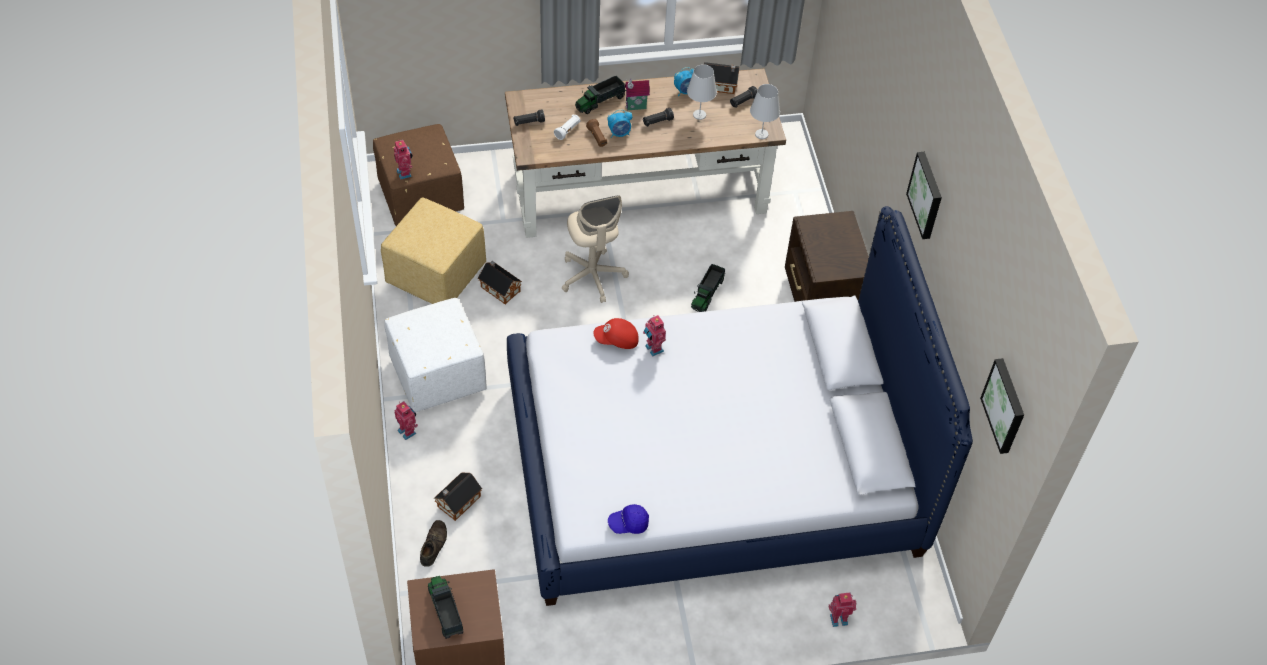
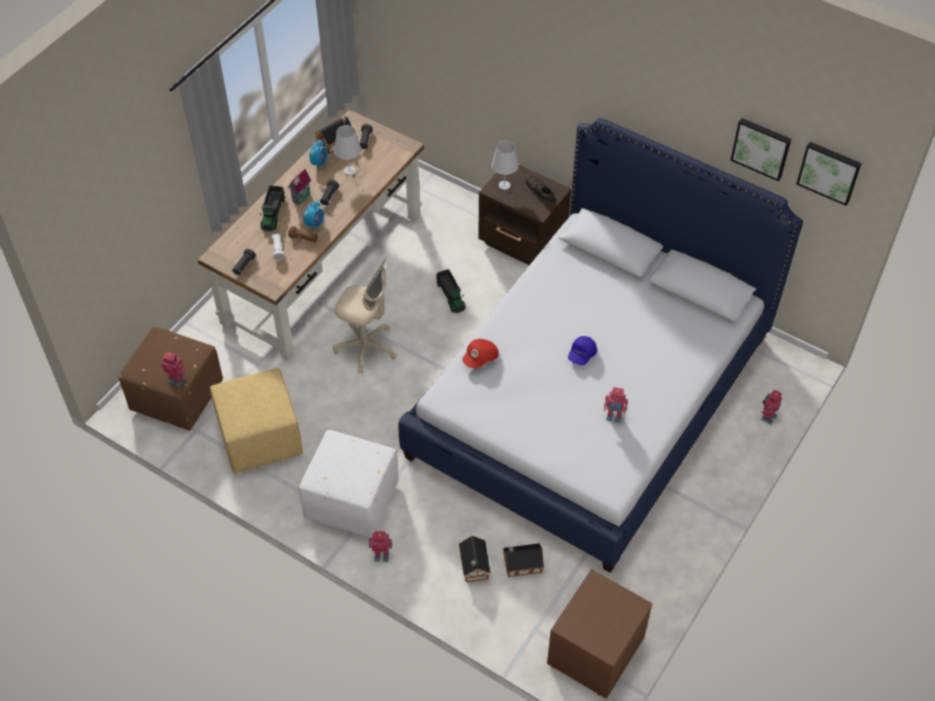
camera: 45 degrees left, 0 degrees up
brown shoe [420,520,447,567] -> brown shoe moved to [525,176,555,204]
toy truck [428,576,464,639] -> none
toy house [478,261,522,305] -> toy house moved to [503,543,544,577]
blue cap [608,504,649,534] -> blue cap moved to [568,336,597,365]
toy robot [643,315,666,357] -> toy robot moved to [604,387,628,423]
white table lamp [750,84,780,139] -> white table lamp moved to [492,141,519,190]
picture [906,152,942,239] -> picture moved to [730,118,791,181]

